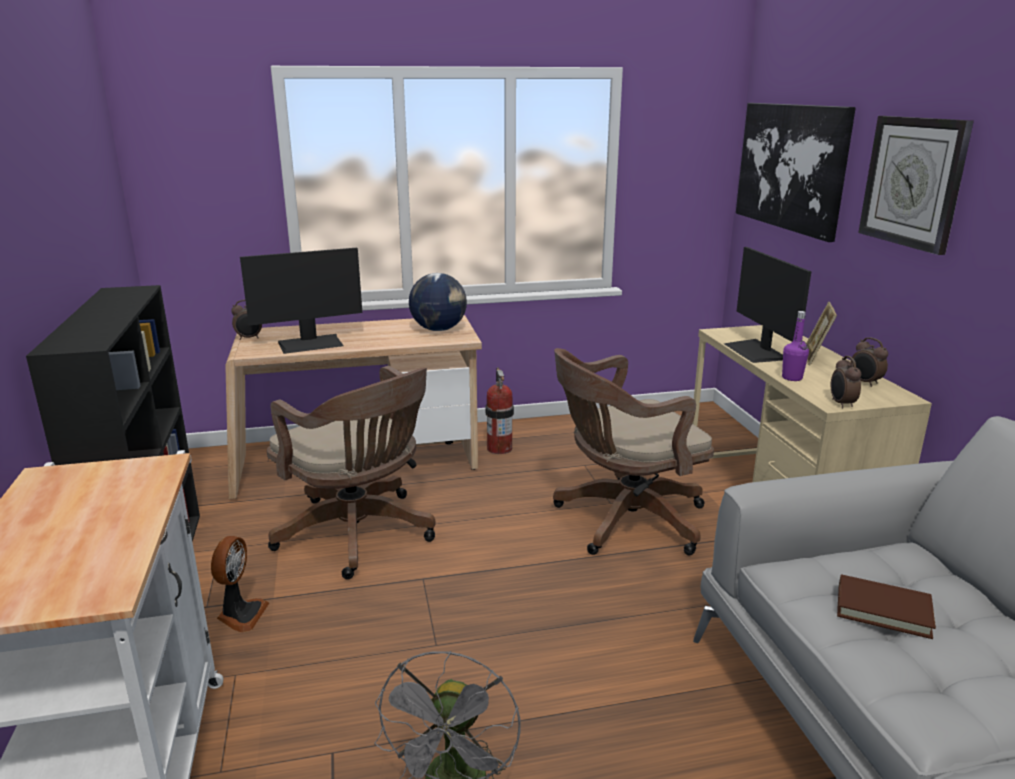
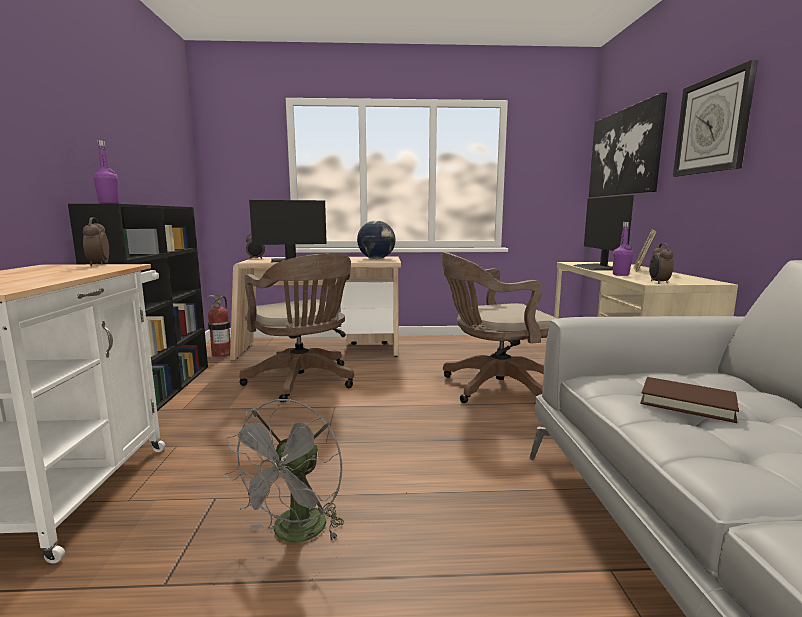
camera: 10 degrees right, 10 degrees down
fan [211,536,269,632] -> none
fire extinguisher [485,367,514,454] -> fire extinguisher moved to [206,295,231,357]
alarm clock [850,337,888,387] -> alarm clock moved to [83,218,109,266]
none -> purple bottle [93,140,119,204]

